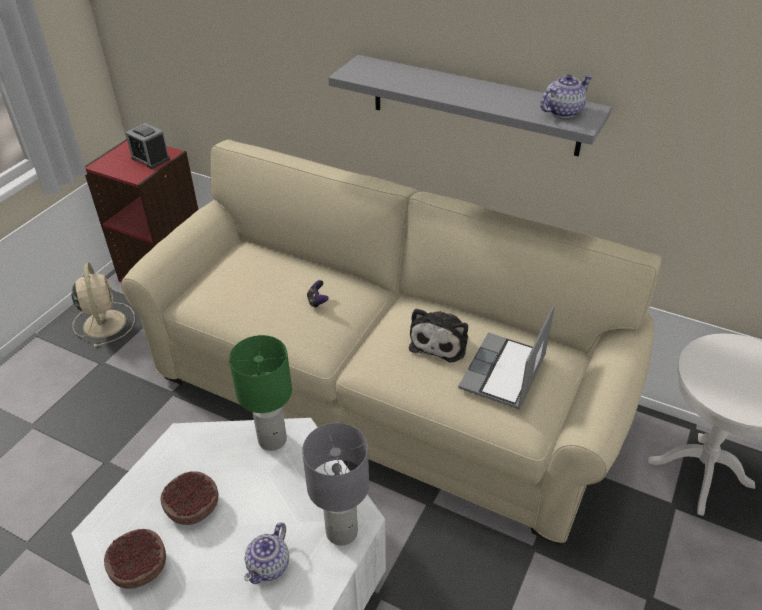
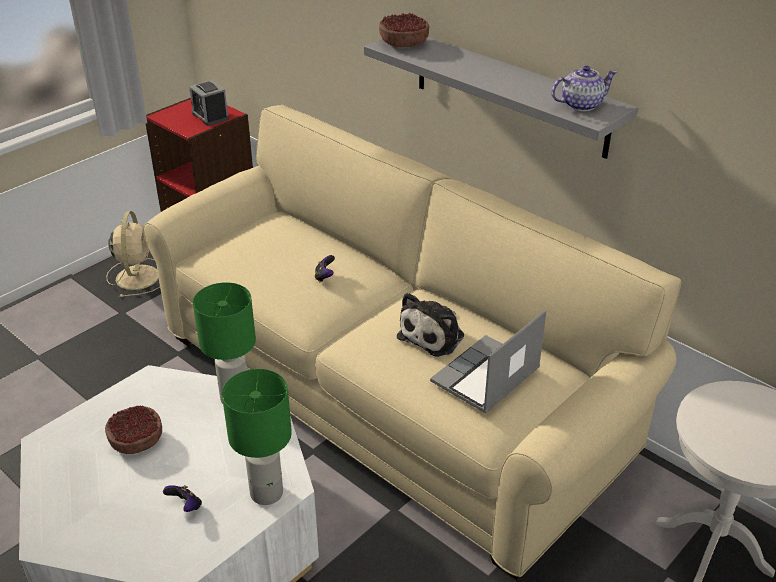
camera: 15 degrees right, 5 degrees down
bowl [104,529,166,589] -> bowl moved to [379,13,429,47]
teapot [244,522,289,584] -> game controller [163,485,202,512]
grey table lamp [302,423,369,545] -> green table lamp [222,369,292,505]

